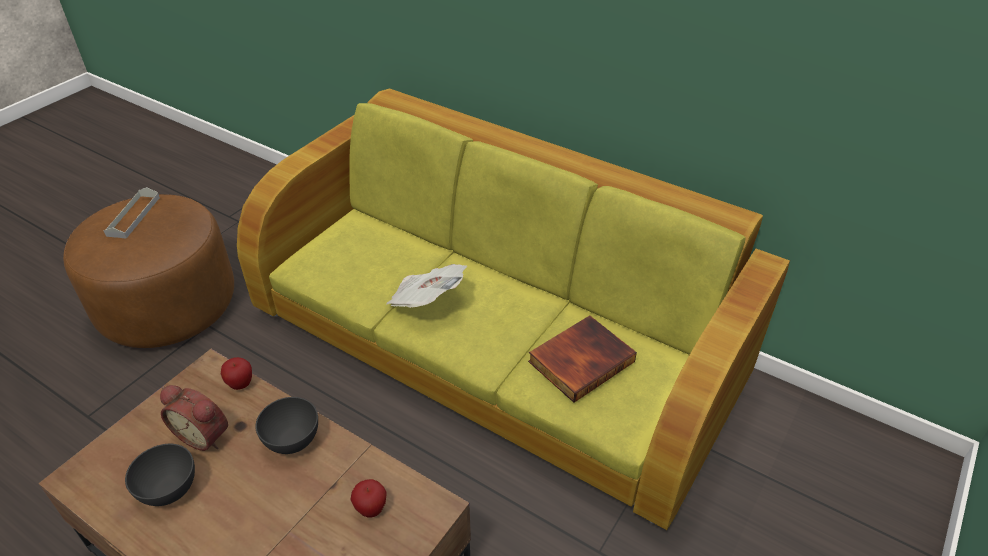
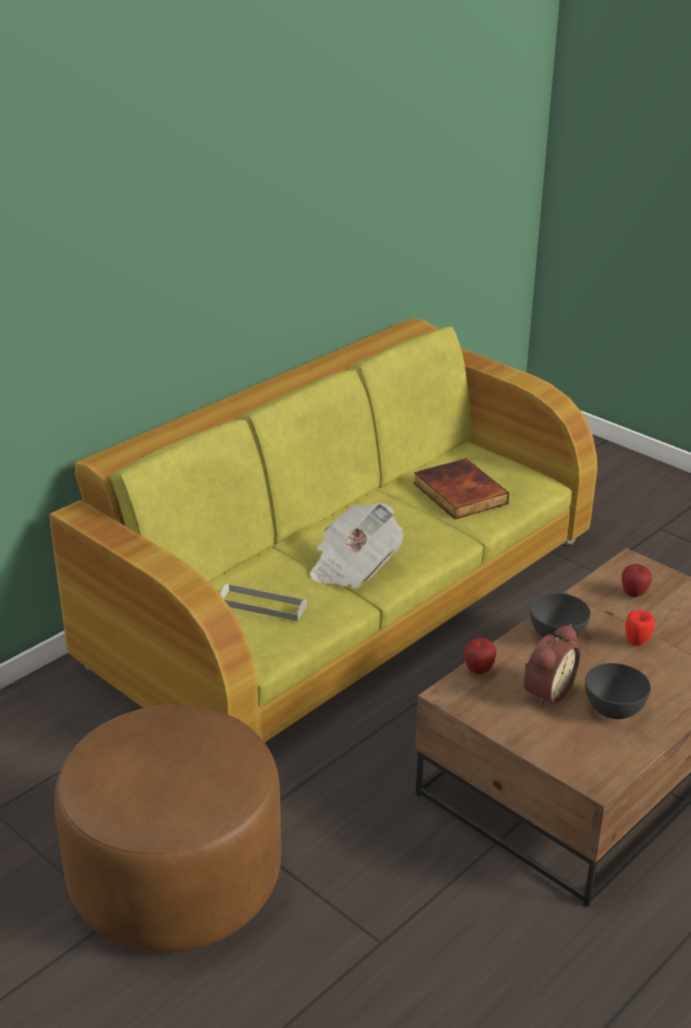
camera: 80 degrees left, 10 degrees down
grey tray [104,187,160,239] -> grey tray moved to [220,583,307,621]
none -> apple [625,610,655,646]

